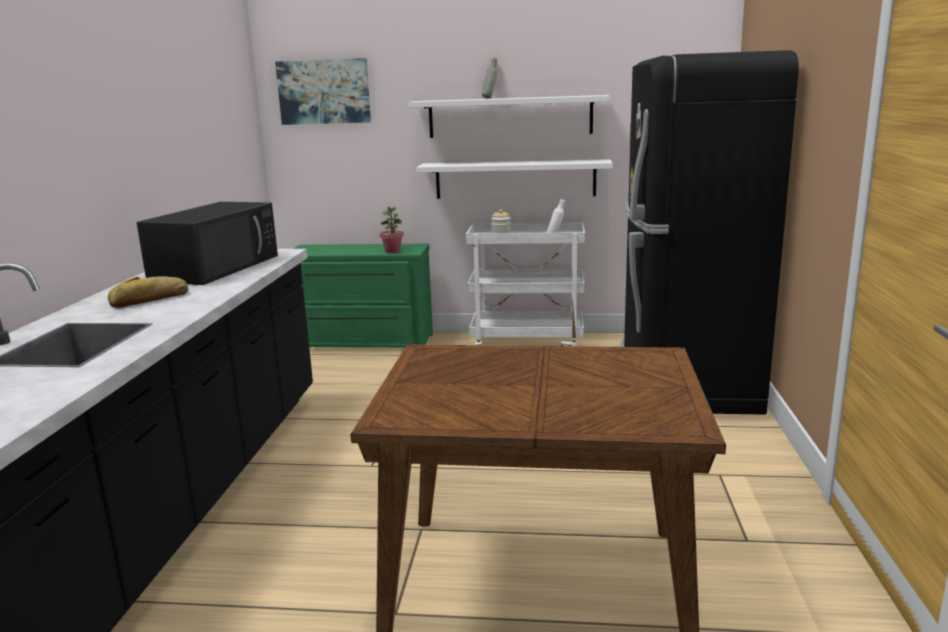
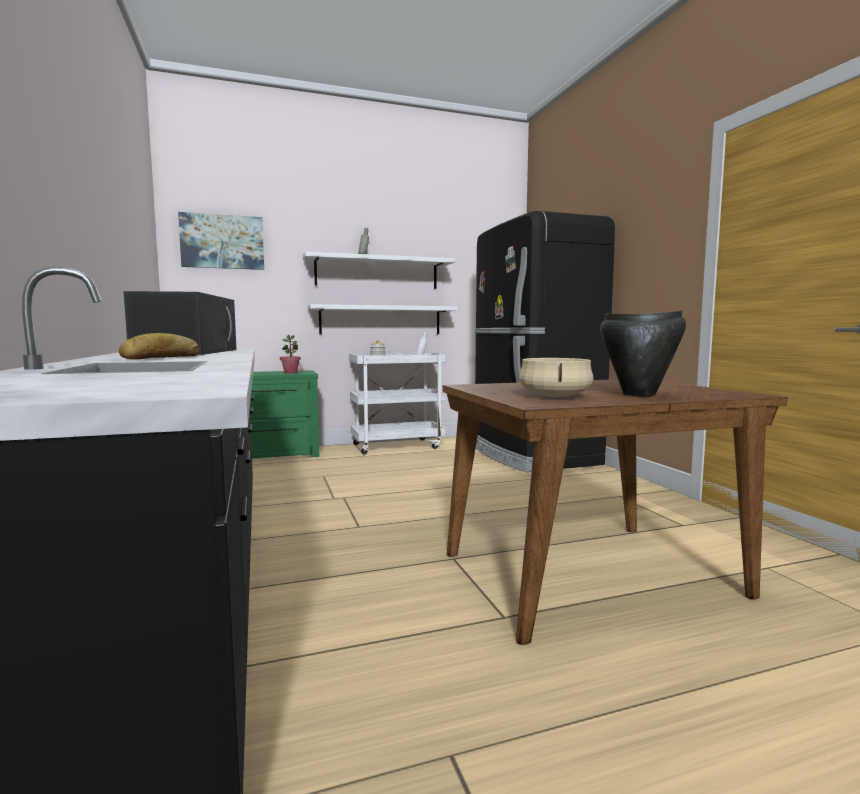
camera: 25 degrees left, 10 degrees down
none -> beige cooking pot [519,358,593,397]
none -> black cooking pot [600,310,686,397]

